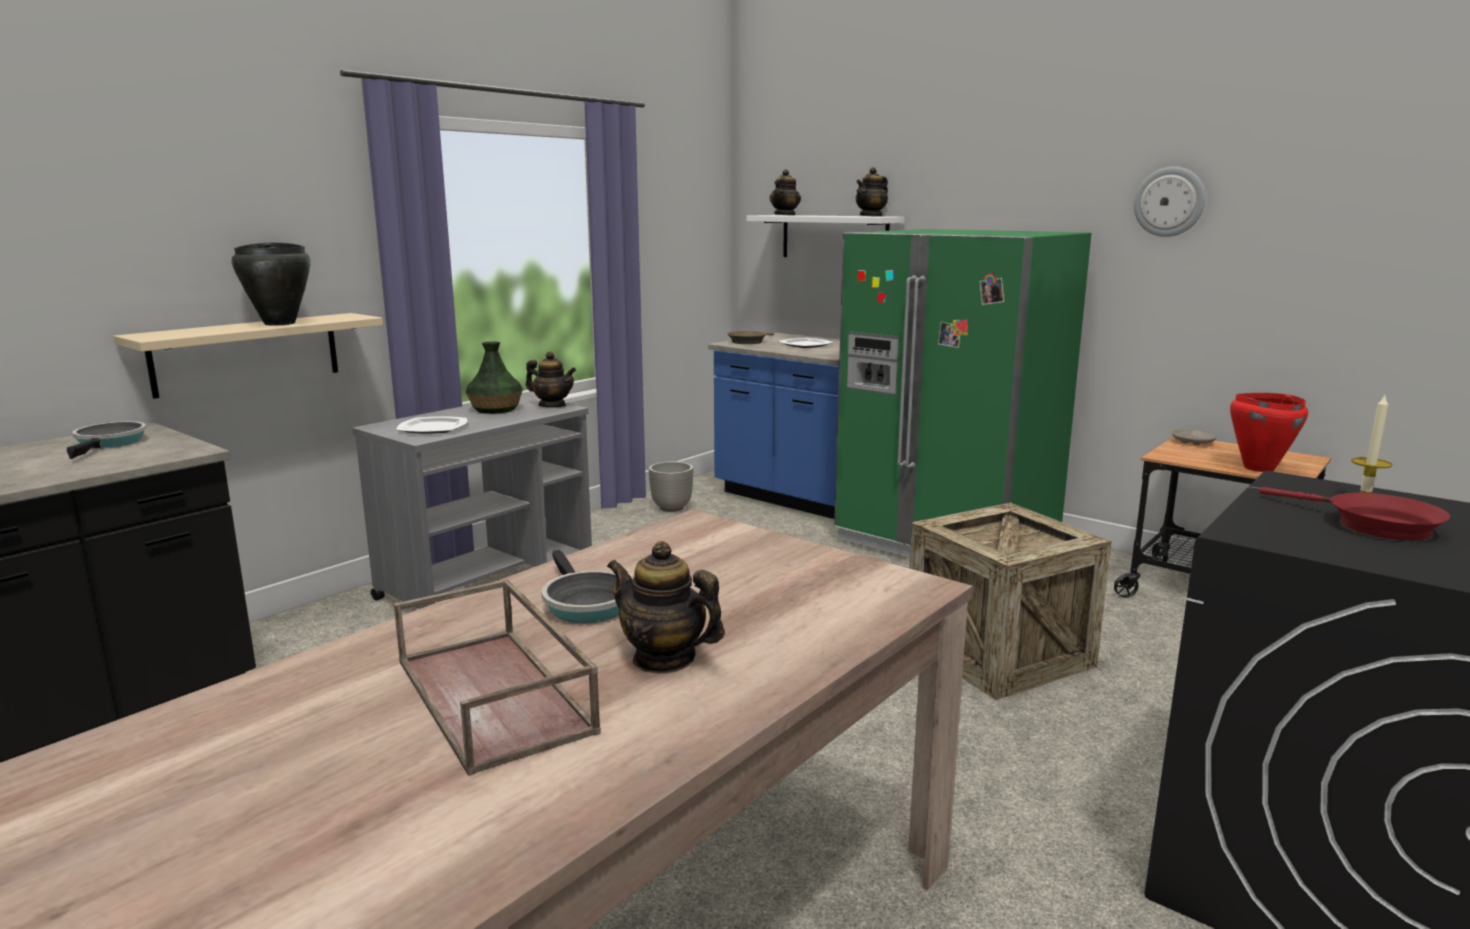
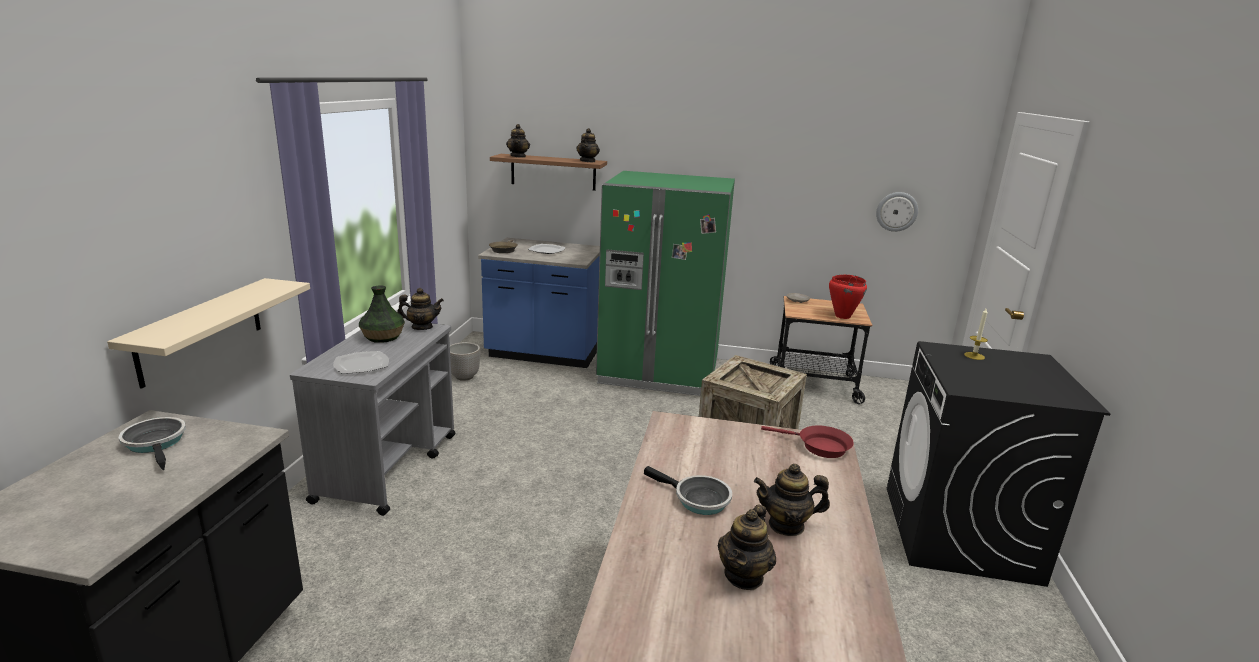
camera: 30 degrees left, 5 degrees up
black cooking pot [232,242,311,326] -> none
brown tray [394,579,601,776] -> teapot [718,504,776,590]
white shelf [746,215,904,257] -> brown shelf [490,154,607,191]
wall clock [1134,167,1206,237] -> wall clock moved to [876,192,918,232]
red frying pan [1259,487,1450,540] -> red frying pan moved to [761,425,854,458]

